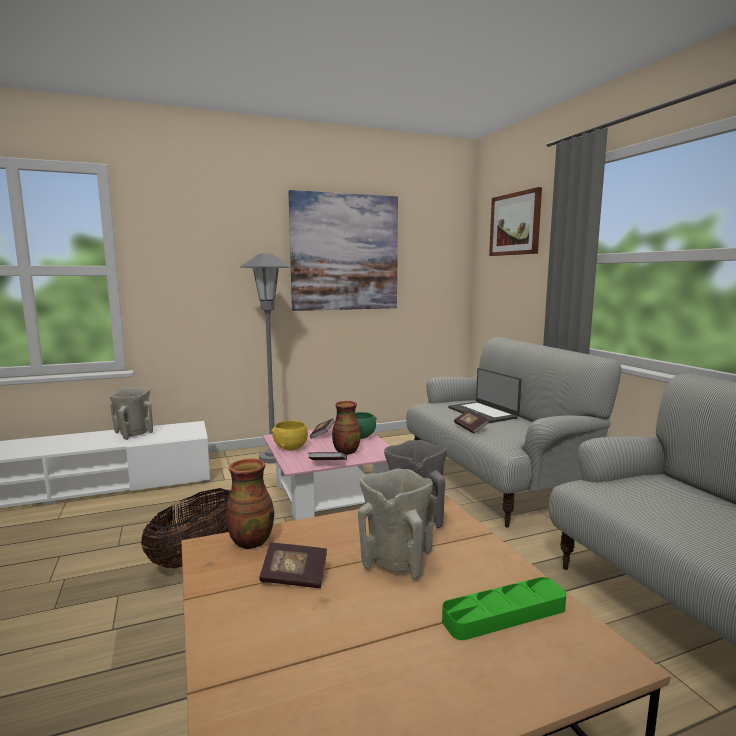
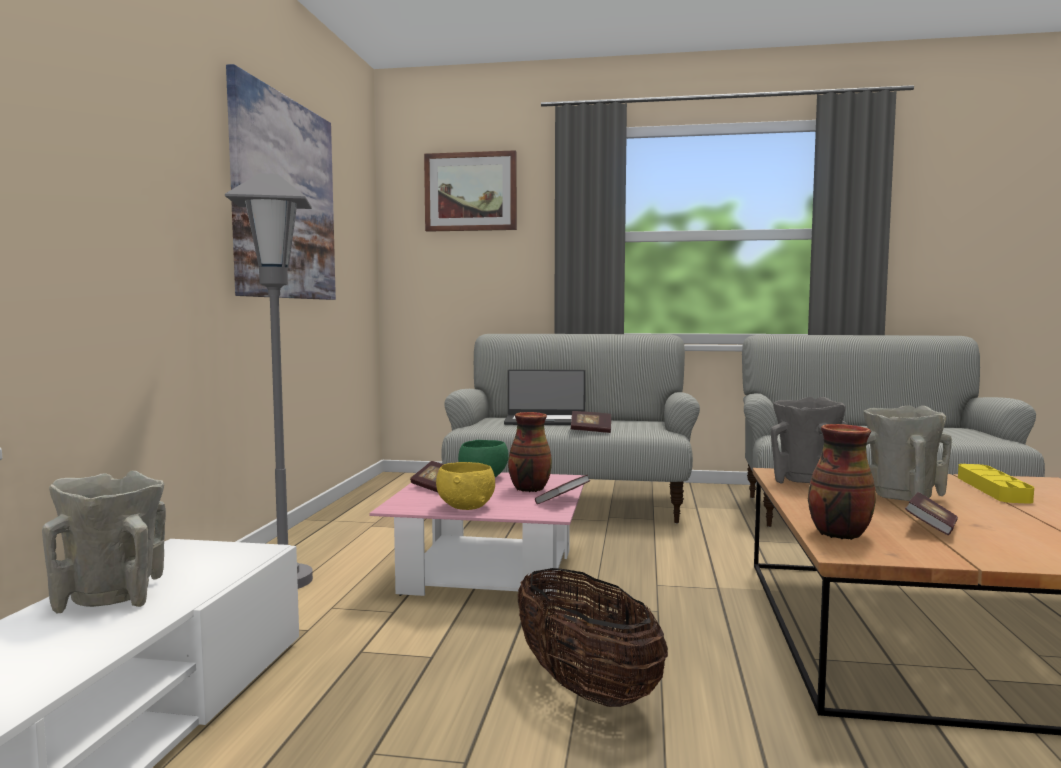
camera: 60 degrees left, 5 degrees down
green tray [442,577,566,640] -> yellow tray [958,464,1034,504]

